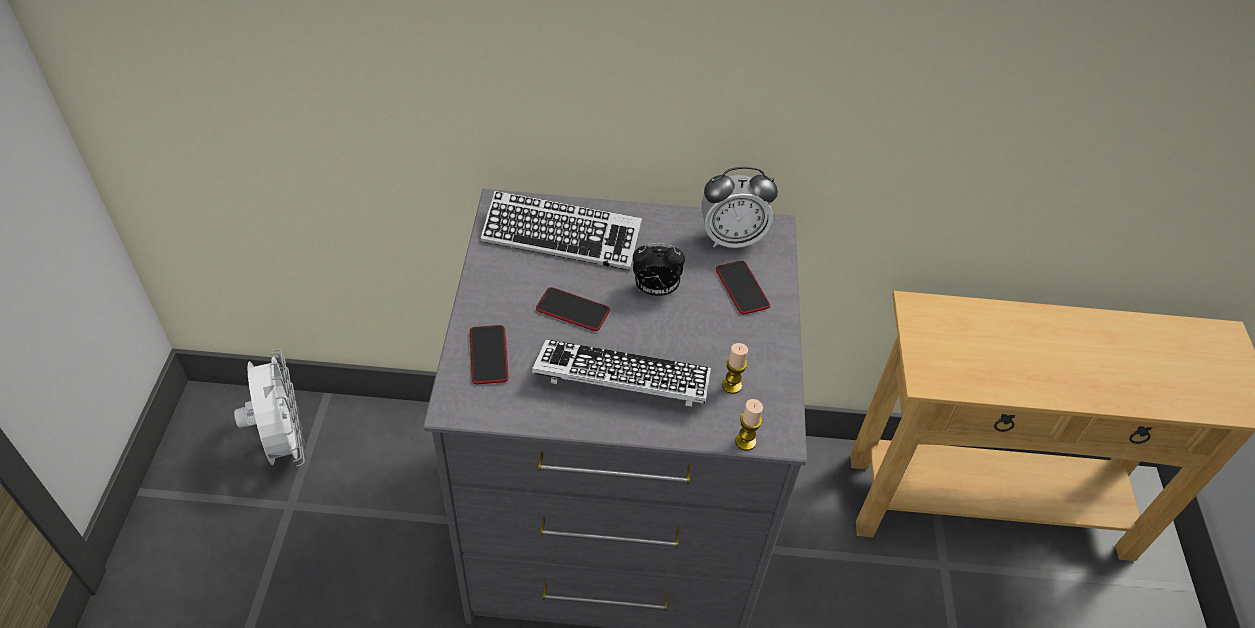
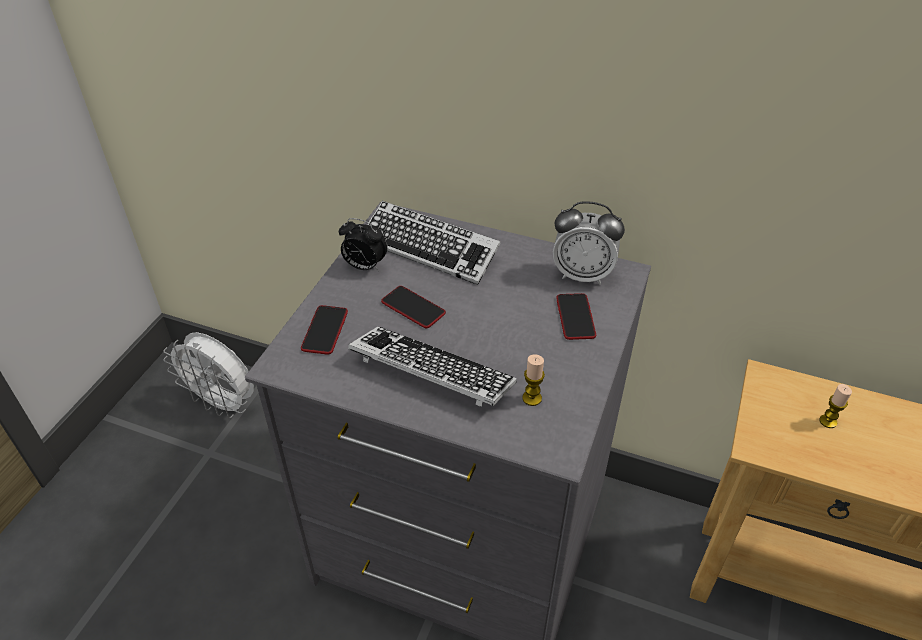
camera: 20 degrees right, 5 degrees down
white fan [234,349,306,467] -> white fan turned 120 degrees clockwise [163,332,254,418]
alarm clock [633,243,685,296] -> alarm clock moved to [339,218,388,271]
candle [735,399,763,451] -> candle moved to [820,384,852,428]

